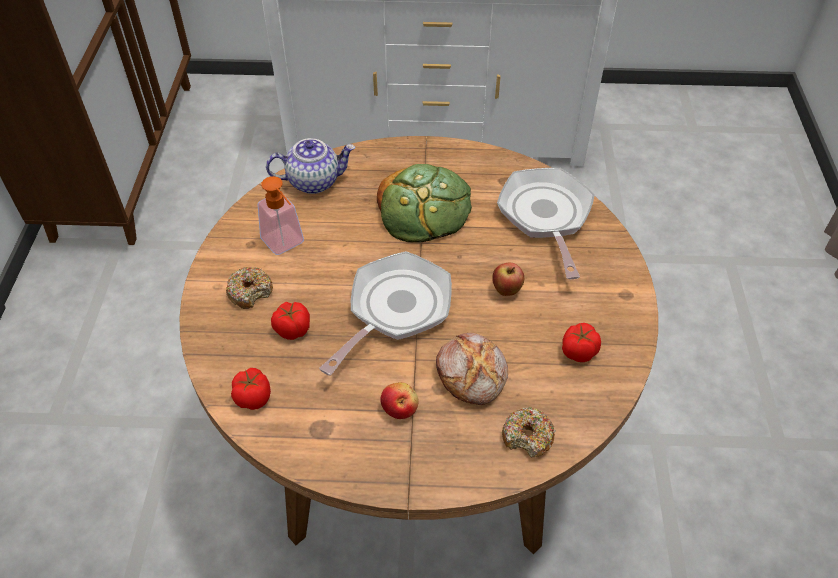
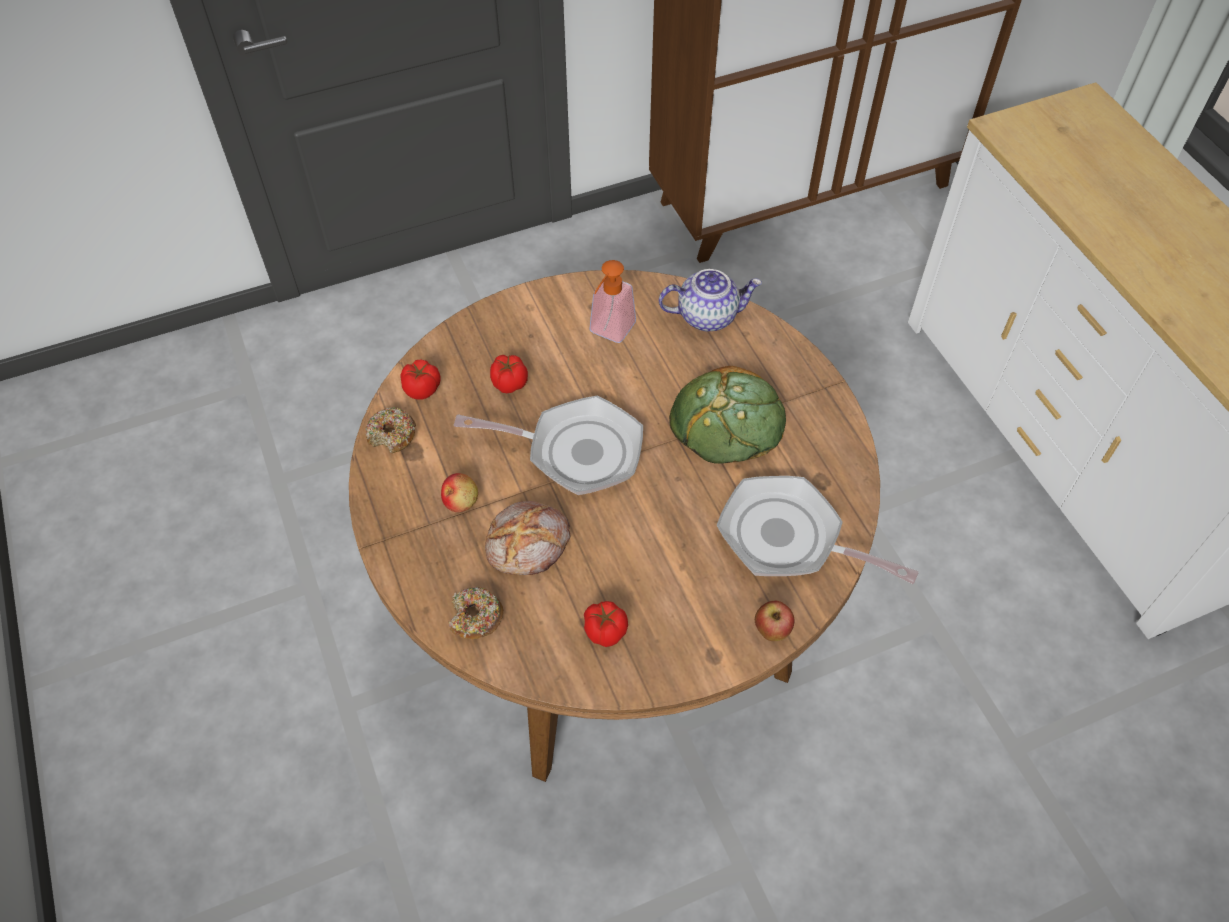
camera: 65 degrees right, 5 degrees up
donut [226,267,273,309] -> donut moved to [365,407,416,453]
teapot [266,138,355,194] -> teapot turned 60 degrees counterclockwise [659,269,762,331]
apple [492,263,524,296] -> apple moved to [755,601,794,641]
frying pan [497,168,595,279] -> frying pan turned 120 degrees counterclockwise [716,476,919,584]

